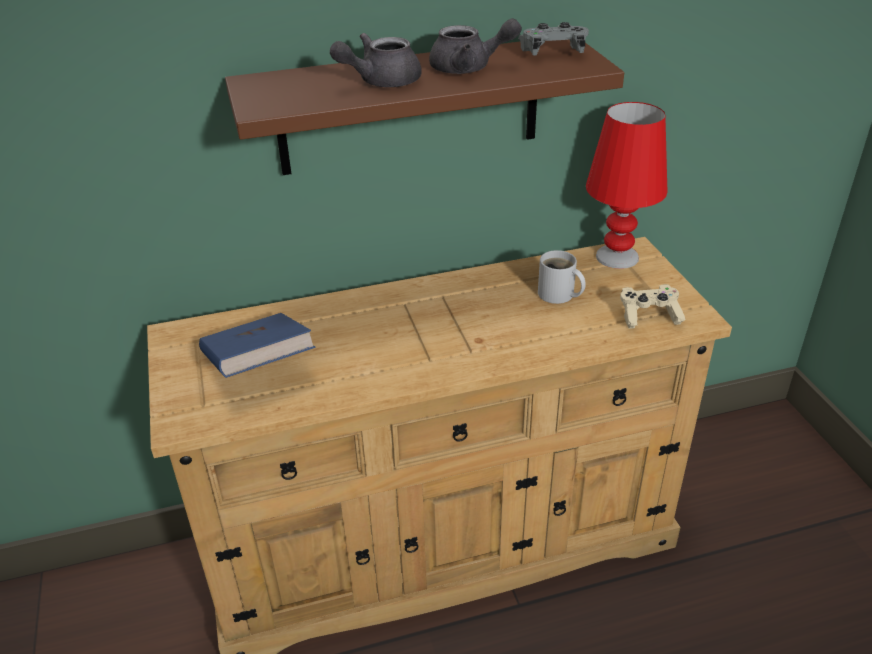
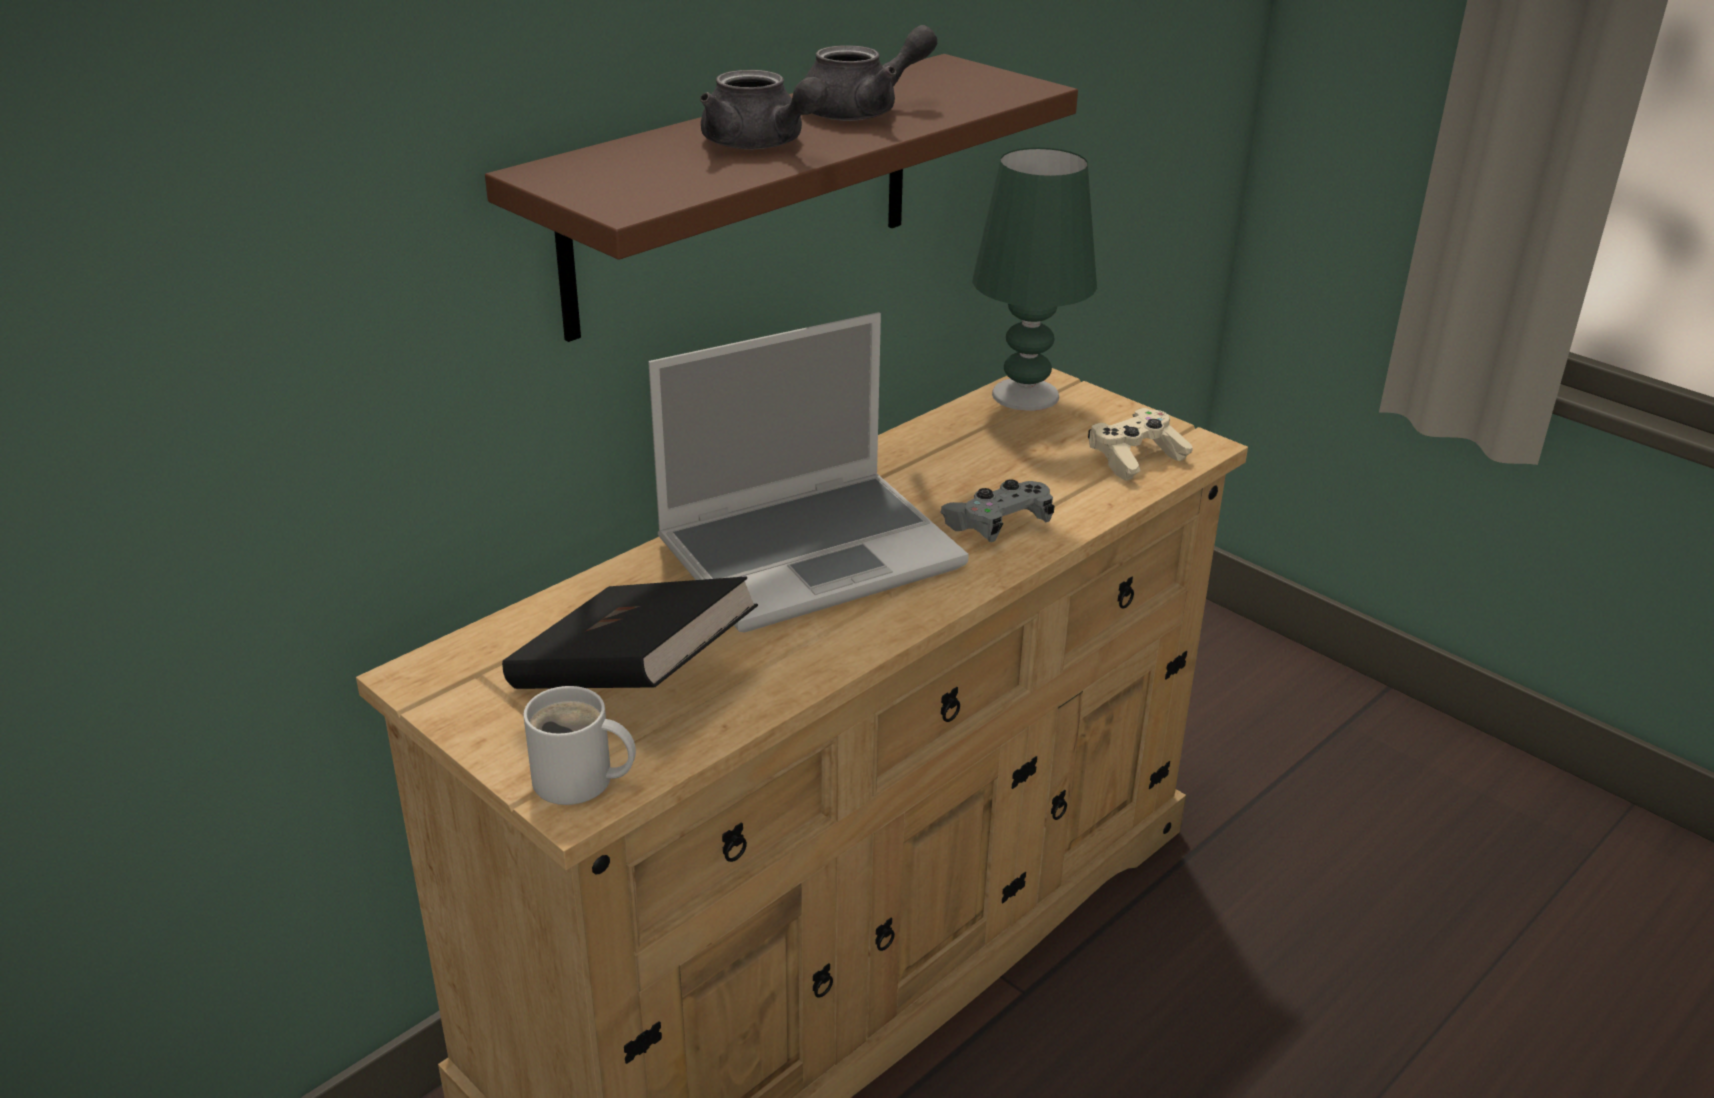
camera: 30 degrees left, 5 degrees down
blue book [199,313,316,378] -> black book [502,576,758,689]
grey teapot [330,33,422,87] -> grey teapot turned 75 degrees counterclockwise [700,70,828,149]
grey game controller [518,22,589,55] -> grey game controller moved to [940,479,1055,542]
white mug [538,250,586,304] -> white mug moved to [523,686,636,805]
red table lamp [586,102,667,269] -> green table lamp [972,148,1097,411]
none -> laptop [648,312,969,633]

